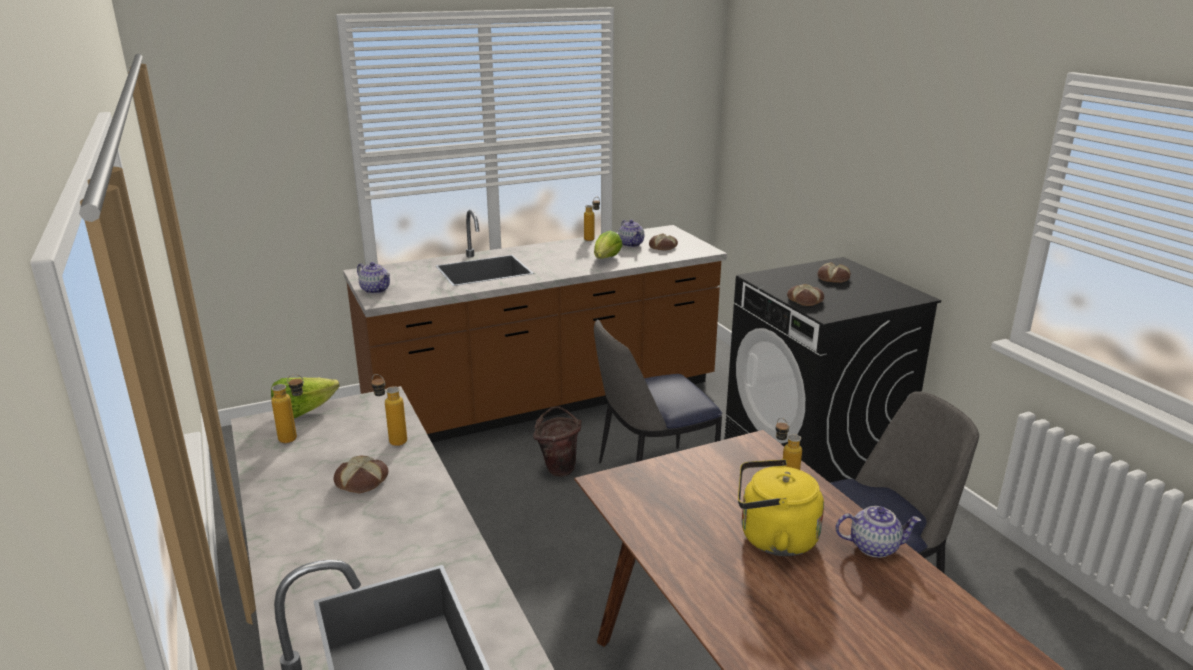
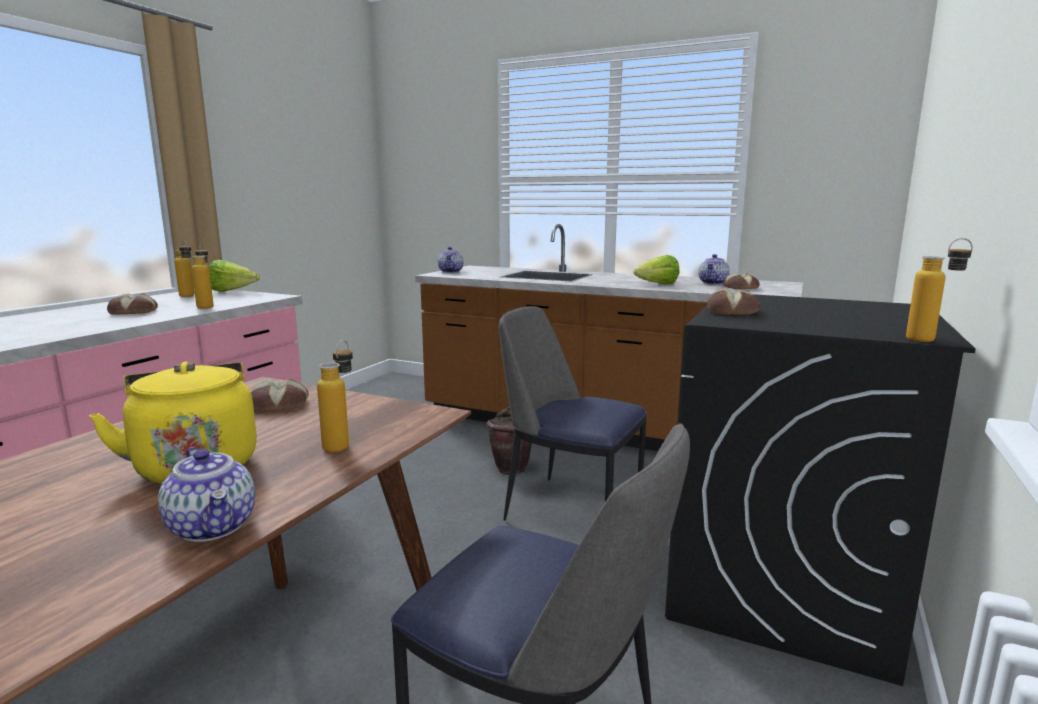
camera: 50 degrees right, 10 degrees down
bottle [584,197,600,241] -> bottle moved to [906,238,973,342]
bread [817,262,851,283] -> bread moved to [251,379,308,412]

